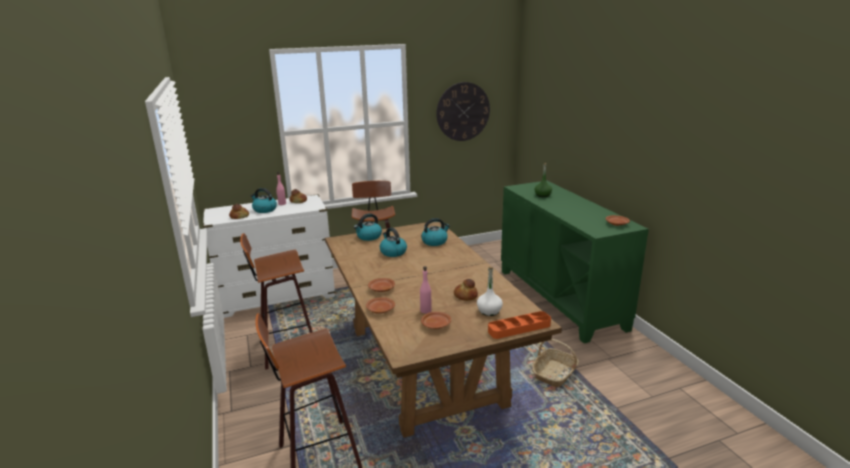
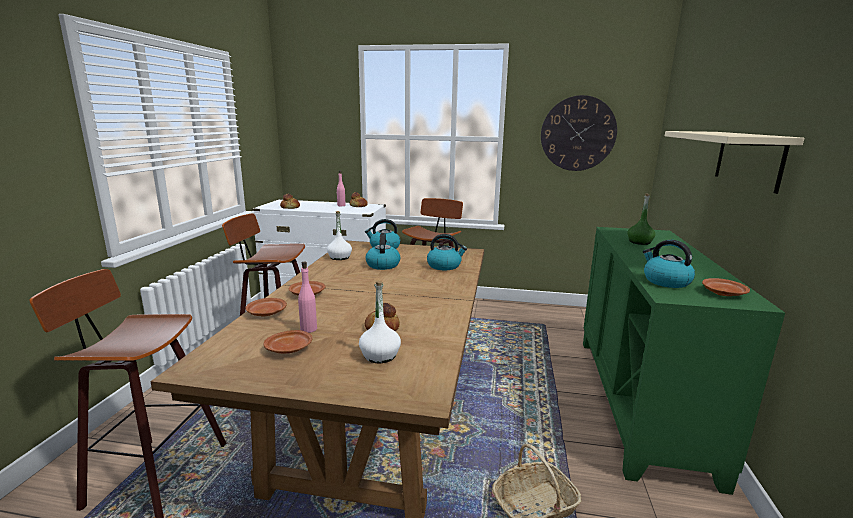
camera: 30 degrees right, 5 degrees down
kettle [251,188,277,213] -> kettle moved to [643,240,695,288]
orange tray [488,311,551,339] -> none
none -> white bottle [327,211,352,260]
none -> beige shelf [665,131,804,194]

